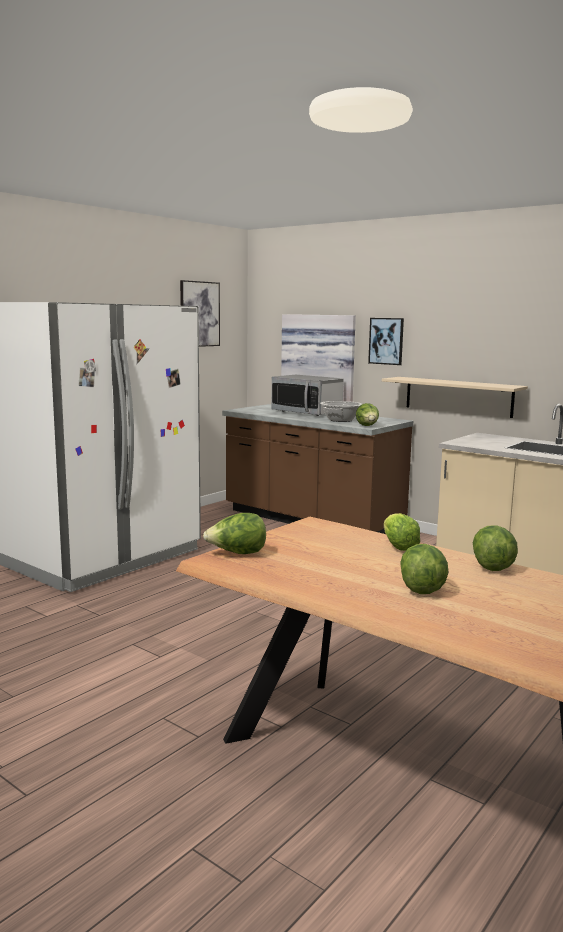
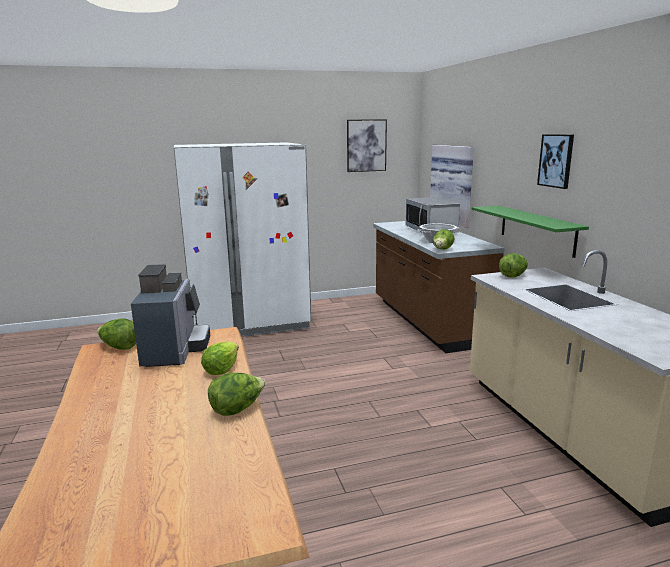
camera: 35 degrees right, 5 degrees up
picture [368,318,404,365] -> picture moved to [537,134,574,189]
beige shelf [382,377,528,418] -> green shelf [472,206,589,258]
lettuce [400,544,449,594] -> lettuce moved to [499,253,528,278]
none -> coffee machine [131,264,210,367]

